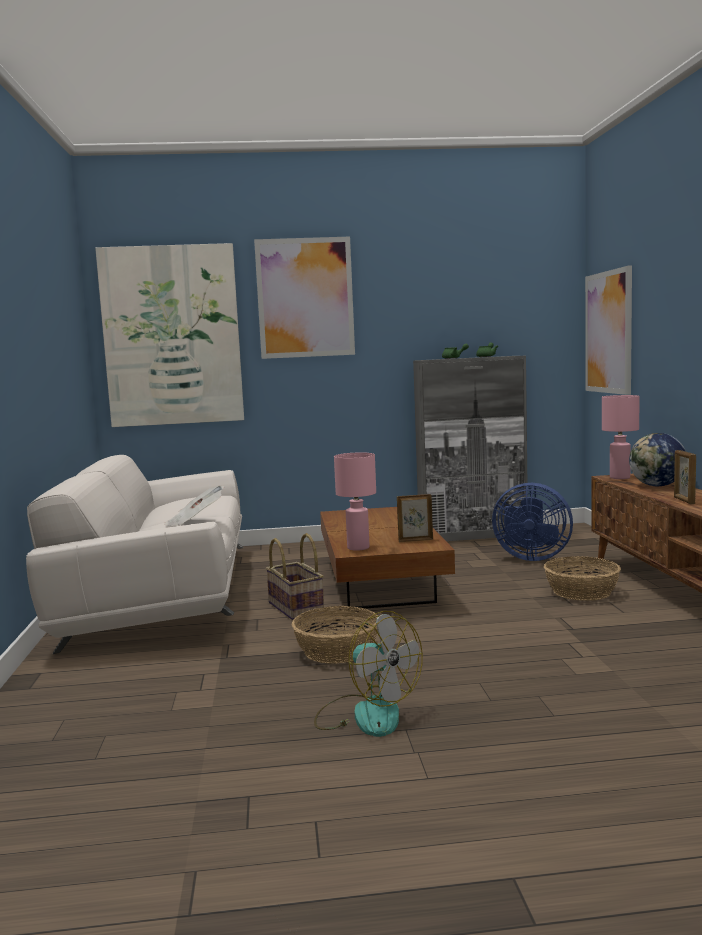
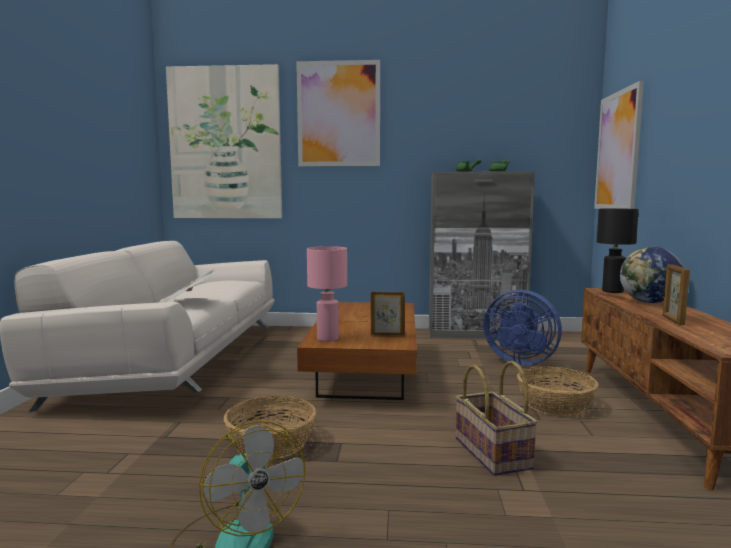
camera: 10 degrees right, 0 degrees up
basket [266,533,324,620] -> basket moved to [455,361,538,476]
pink table lamp [602,395,640,479] -> black table lamp [597,208,639,293]

